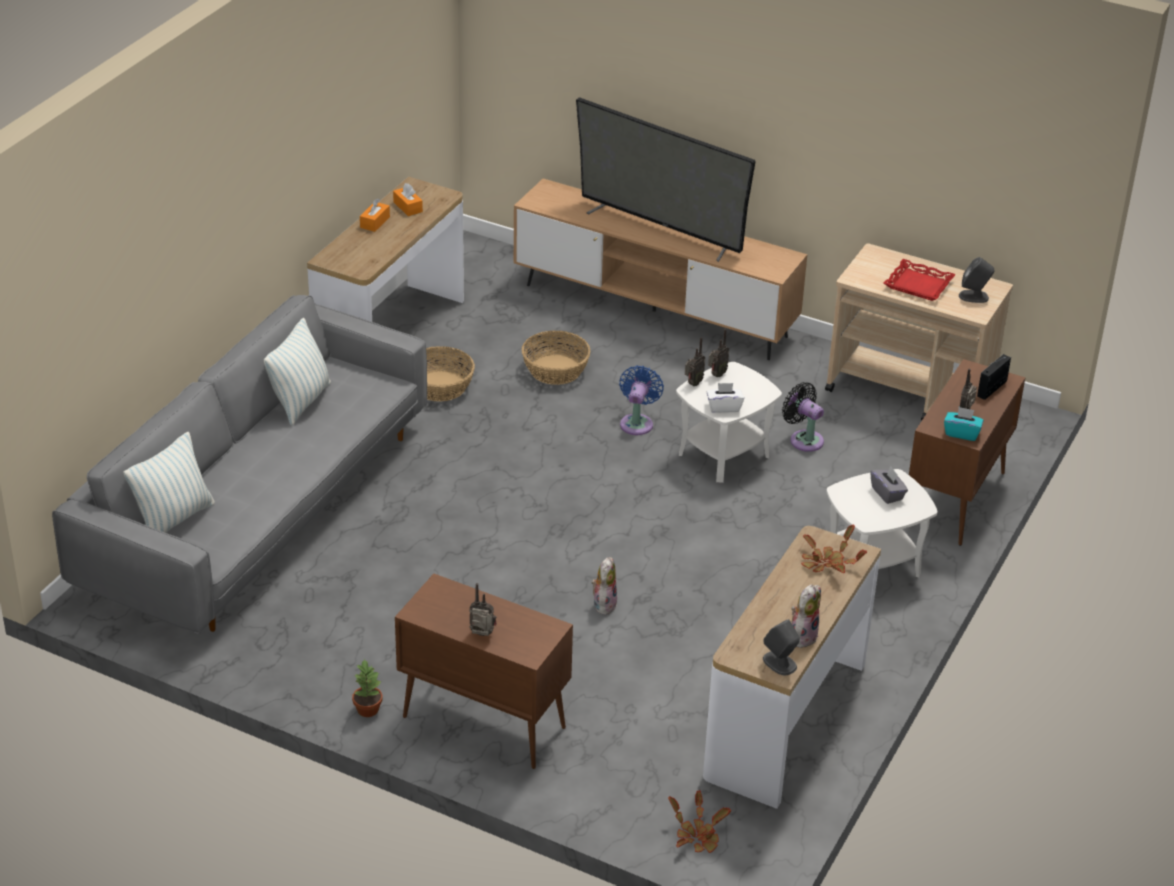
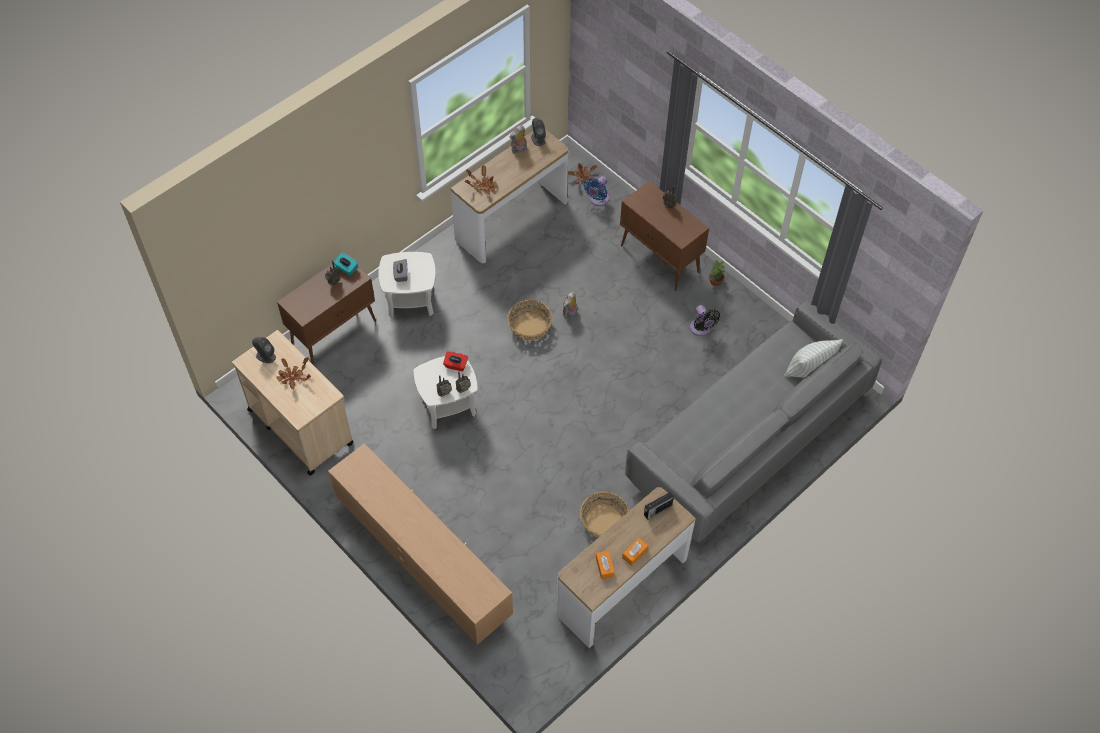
camera: 160 degrees left, 20 degrees up
pillow [264,318,331,426] -> none
basket [522,331,591,385] -> basket moved to [507,300,552,341]
television [576,97,756,262] -> none
blue fan [619,366,664,435] -> blue fan moved to [584,176,609,206]
white tissue box [706,383,744,413] -> red tissue box [443,351,468,371]
black fan [782,382,824,452] -> black fan moved to [690,305,720,336]
red tray [884,259,956,301] -> potted plant [277,357,311,390]
radio [977,354,1011,400] -> radio moved to [644,492,674,520]

